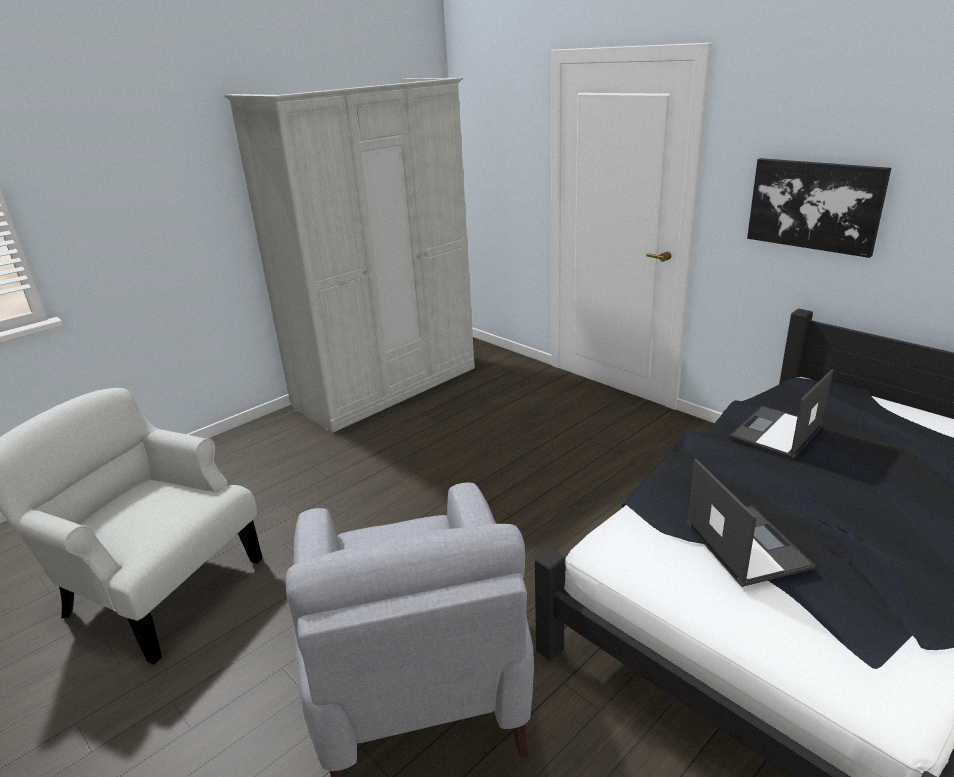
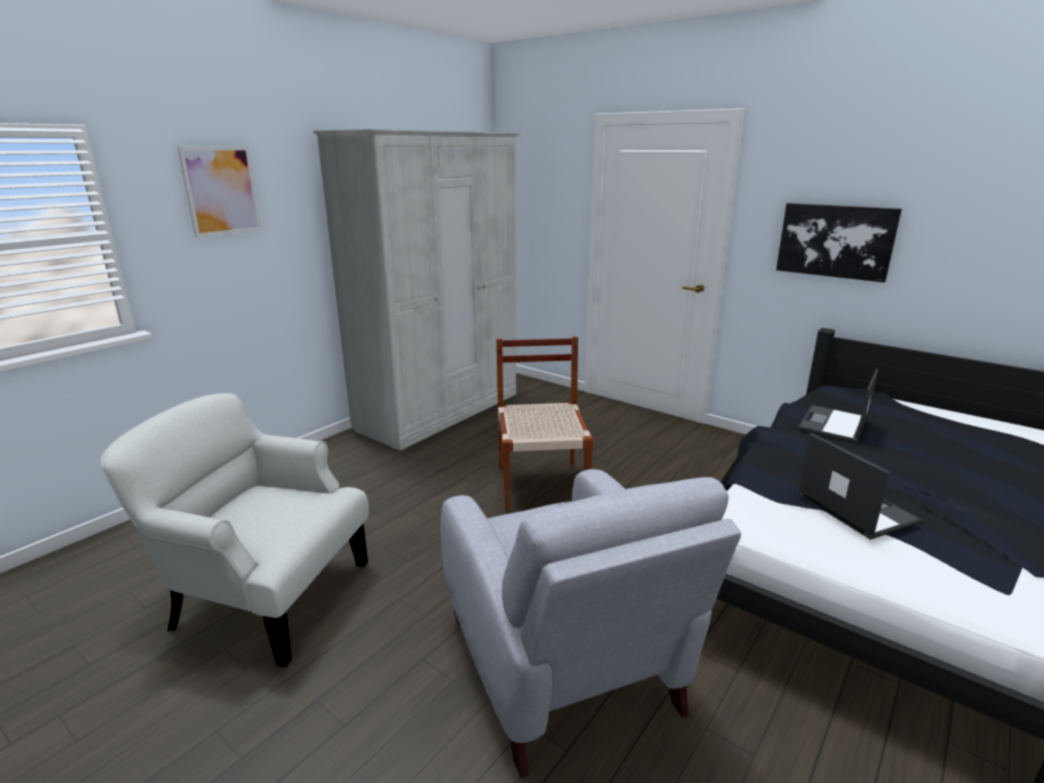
camera: 10 degrees left, 5 degrees down
none -> picture [178,146,262,238]
none -> chair [496,336,593,510]

